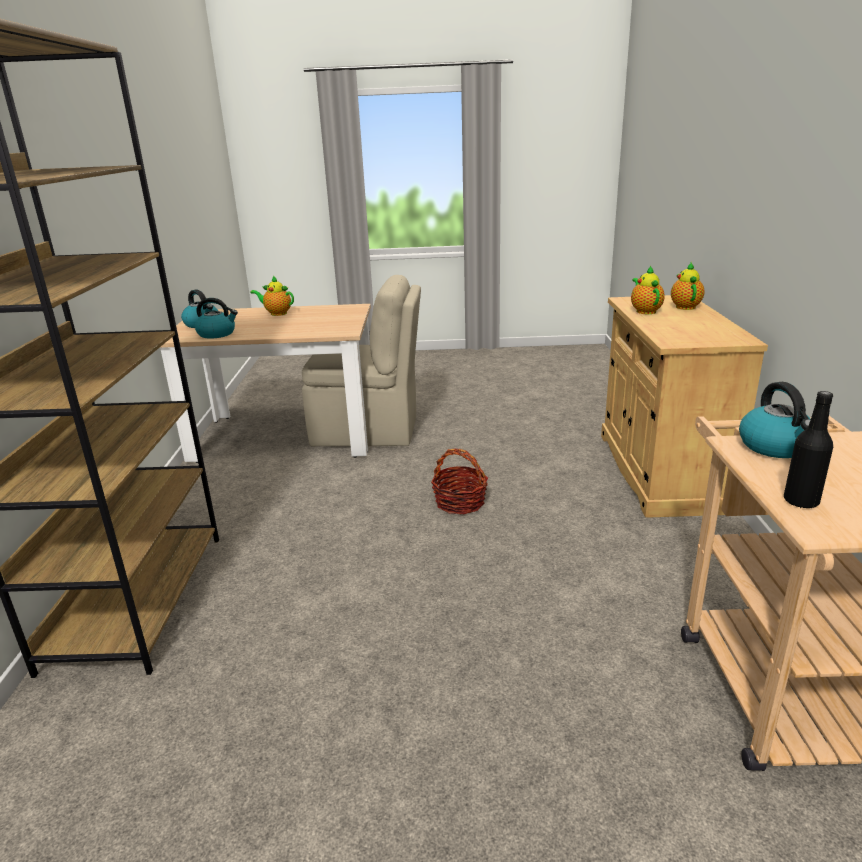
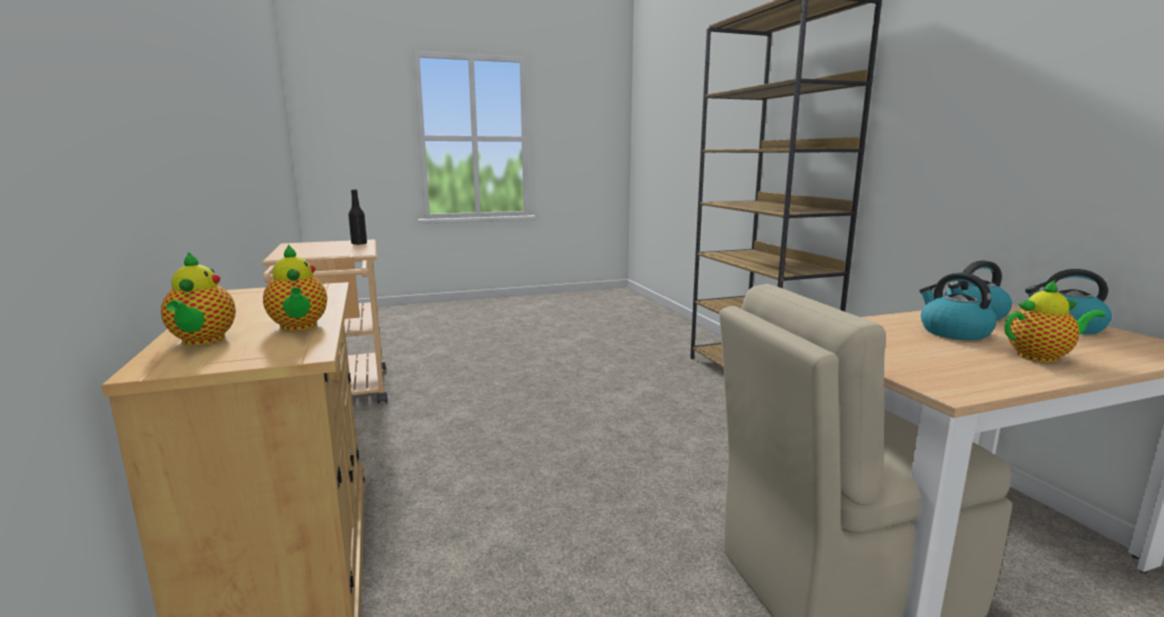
camera: 160 degrees right, 10 degrees down
basket [431,449,488,514] -> none
kettle [739,382,811,458] -> kettle moved to [919,272,997,340]

